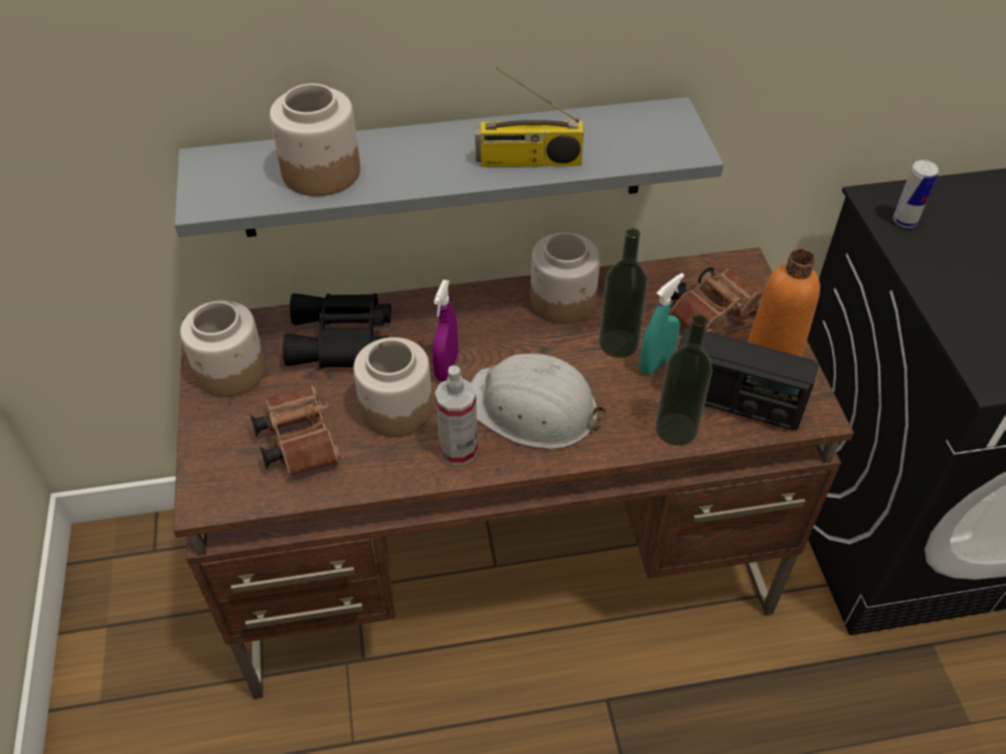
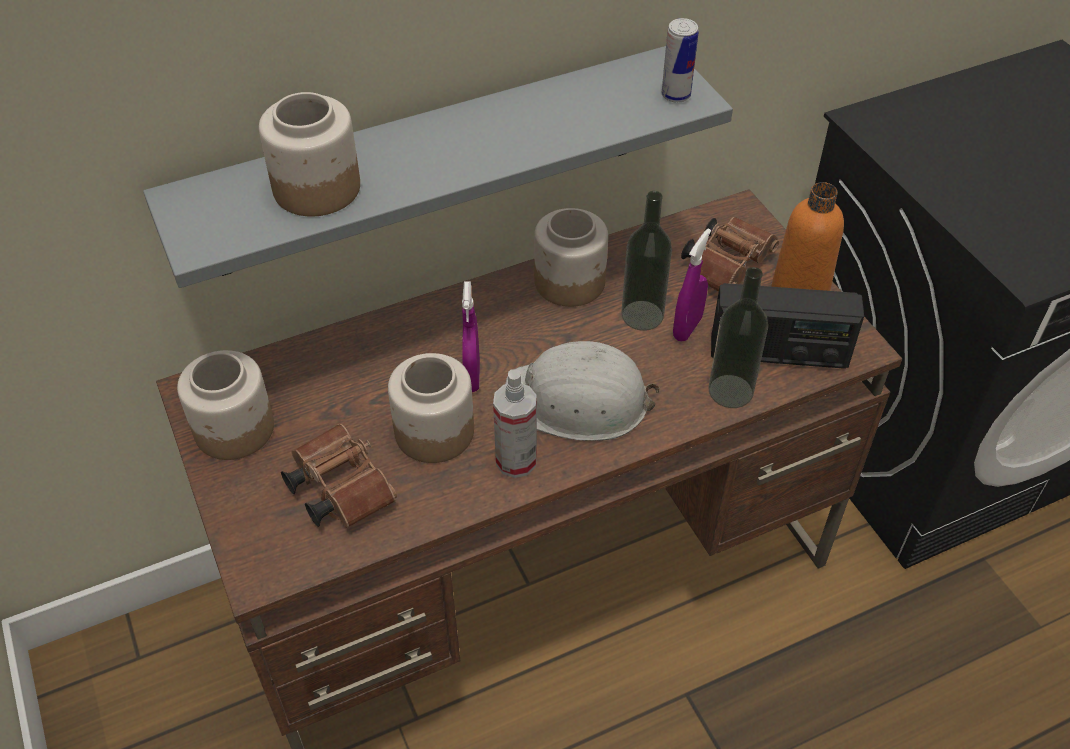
camera: 15 degrees left, 0 degrees up
black binoculars [283,293,391,368] -> none
radio [475,67,584,167] -> none
turquoise spray bottle [639,273,684,374] -> purple spray bottle [673,228,711,342]
can [893,160,939,228] -> can moved to [662,18,698,103]

